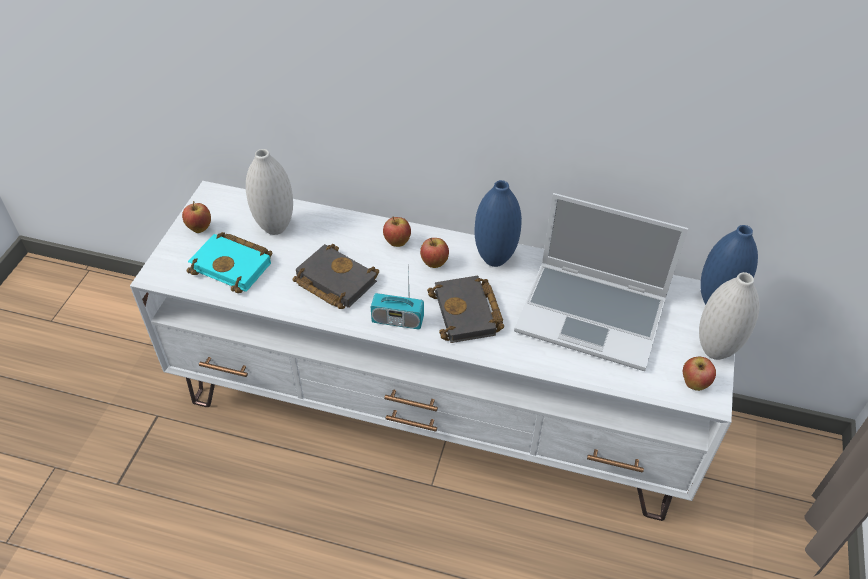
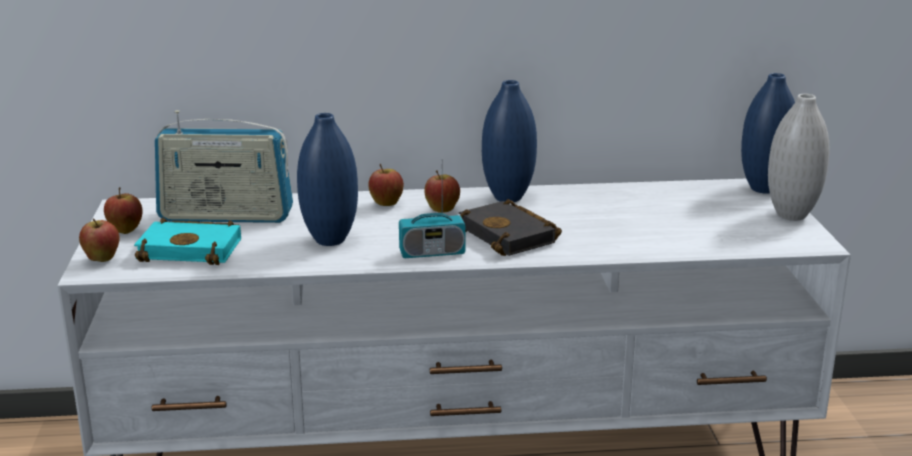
camera: 20 degrees left, 25 degrees down
white vase [246,149,293,235] -> radio [155,110,293,223]
black book [293,244,379,309] -> blue vase [297,113,358,246]
laptop [514,193,688,371] -> none
apple [683,357,716,391] -> apple moved to [79,218,120,262]

